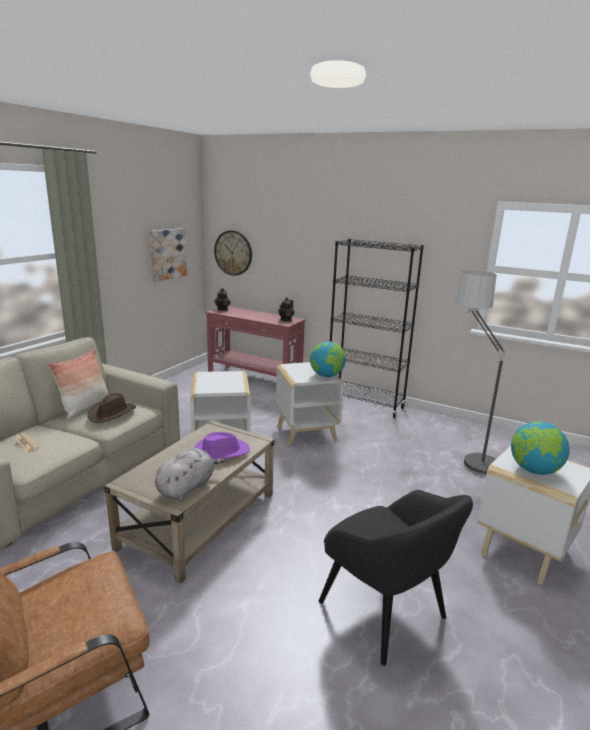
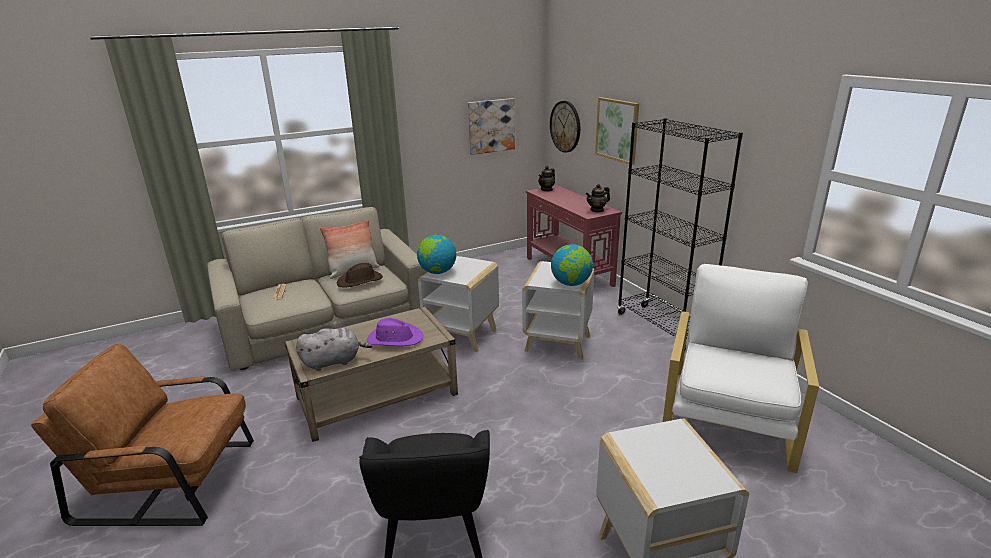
camera: 35 degrees right, 5 degrees up
floor lamp [455,270,506,477] -> white armchair [663,264,819,473]
globe [511,421,570,475] -> globe moved to [417,235,456,274]
none -> picture [595,97,639,165]

